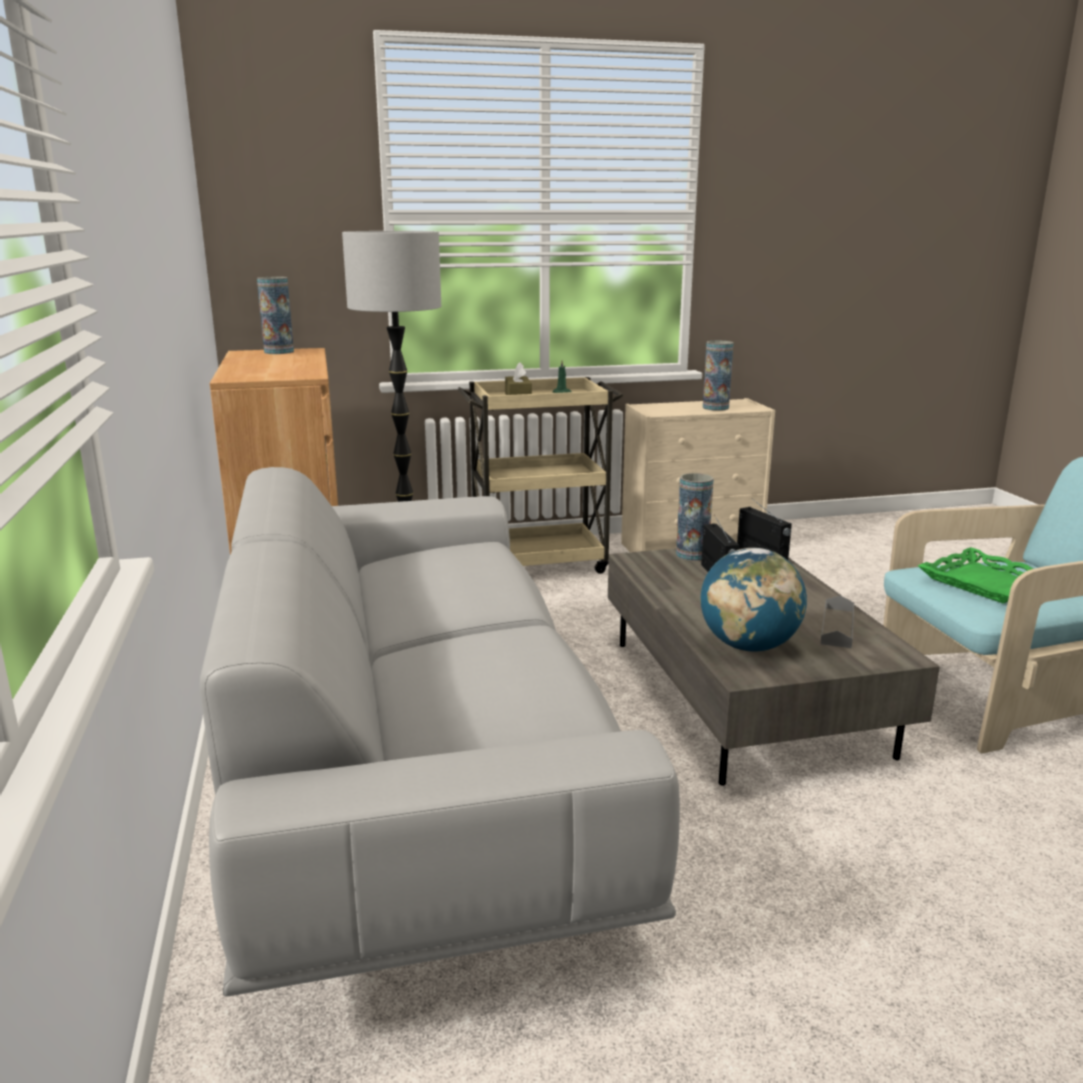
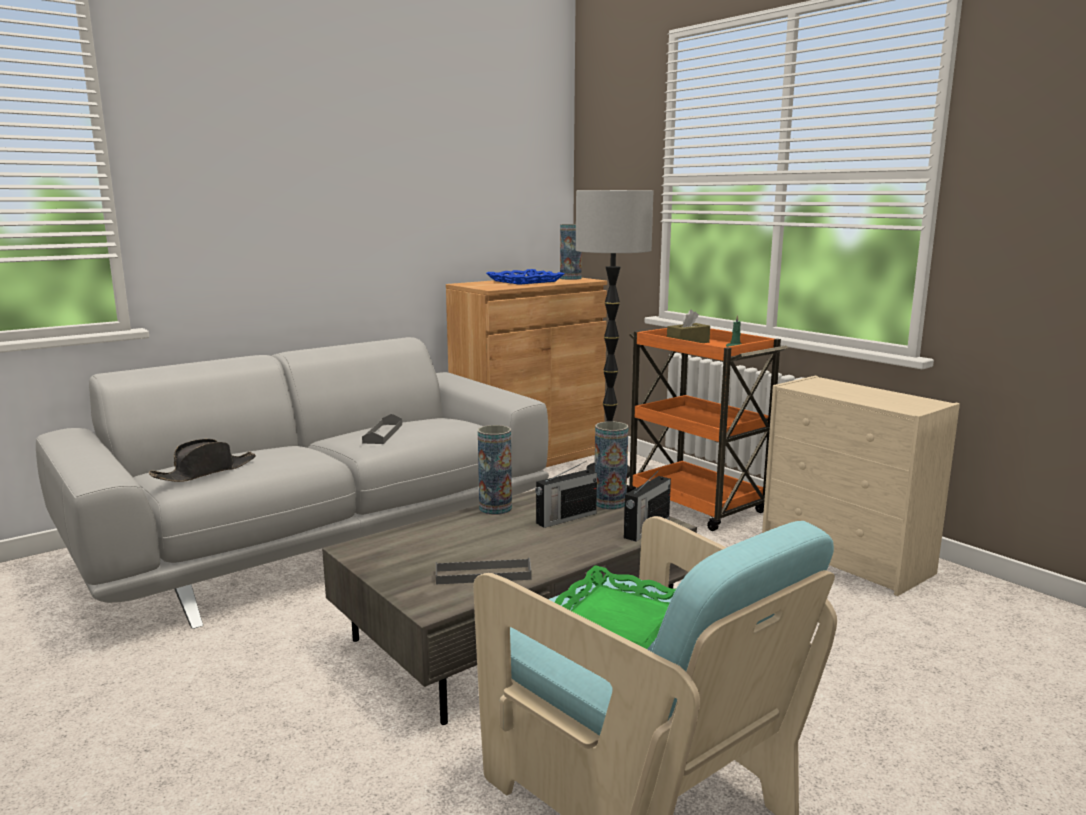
camera: 65 degrees right, 5 degrees down
beige cart [458,377,623,574] -> orange cart [627,328,788,531]
globe [700,548,807,652] -> none
vase [703,341,733,411] -> vase moved to [478,425,512,515]
none -> black hat [149,439,256,482]
none -> grey tray [362,414,402,444]
none -> blue tray [486,269,564,285]

